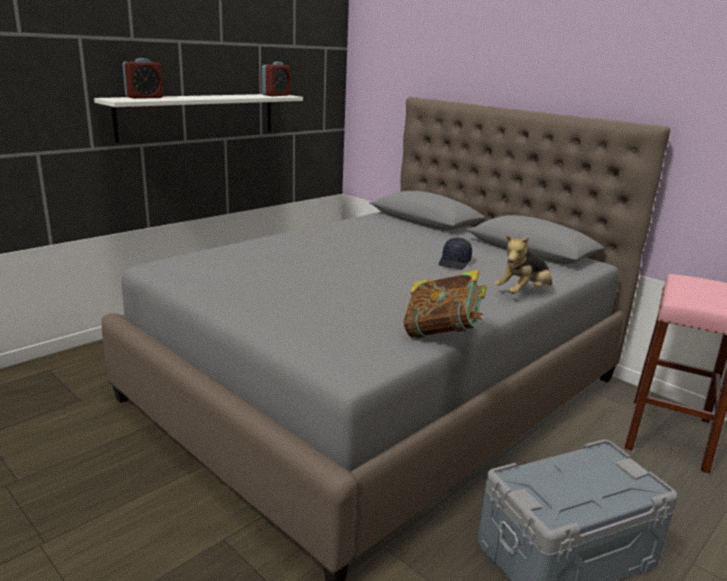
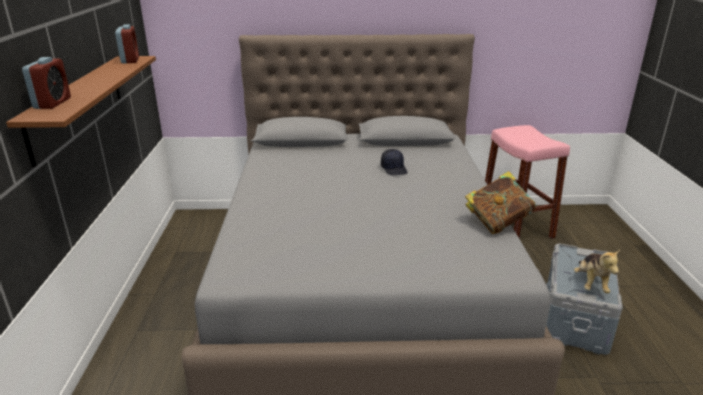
camera: 45 degrees left, 5 degrees up
white shelf [94,94,303,143] -> brown shelf [6,56,156,167]
plush toy [495,236,552,294] -> plush toy moved to [574,250,620,293]

